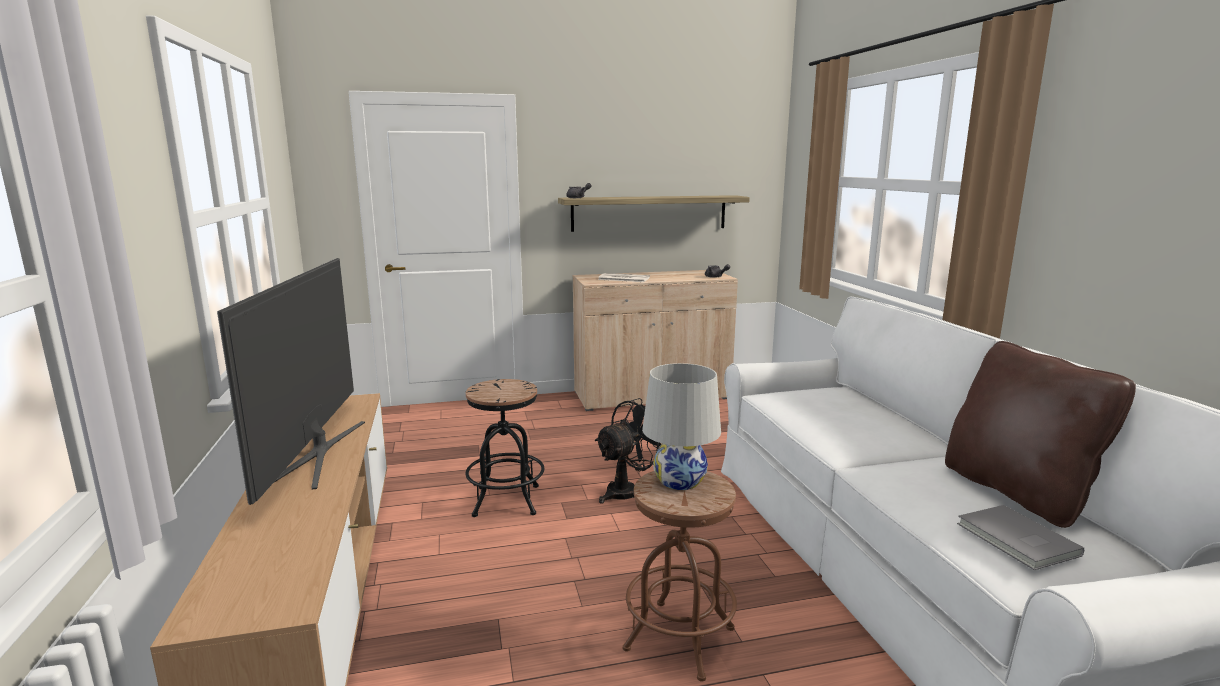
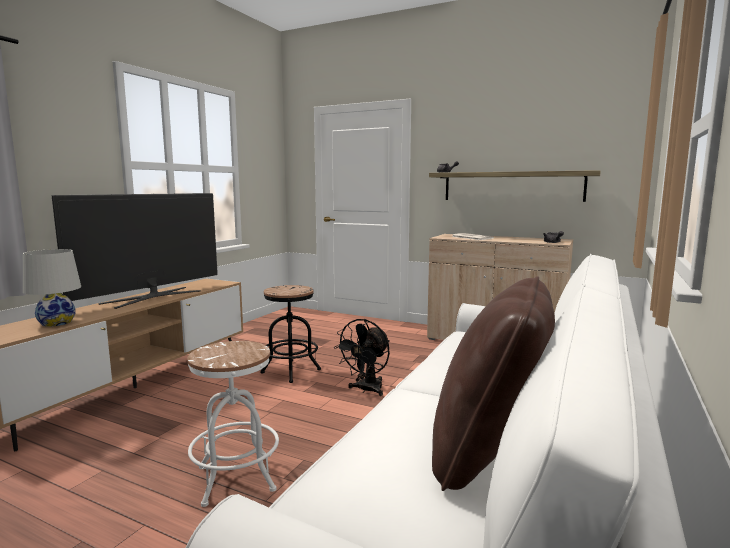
camera: 40 degrees right, 5 degrees down
black fan [594,398,661,504] -> black fan turned 120 degrees clockwise [335,319,390,396]
brown stool [623,471,737,682] -> white stool [187,341,279,507]
white table lamp [642,363,721,490] -> white table lamp moved to [23,249,81,327]
grey book [957,505,1084,570] -> none

